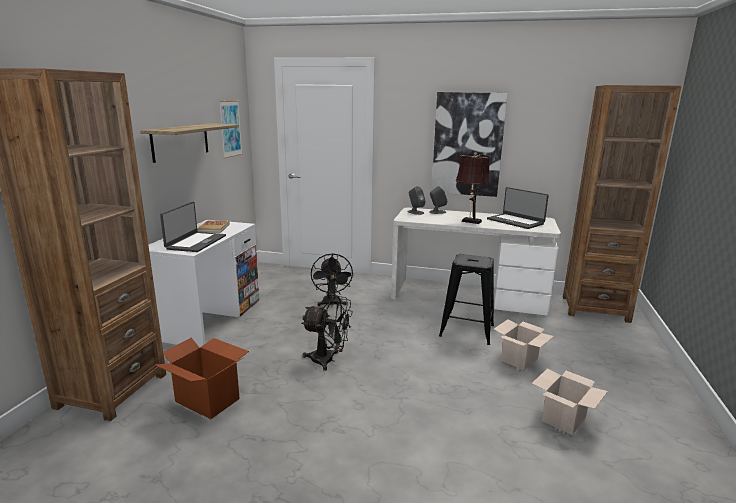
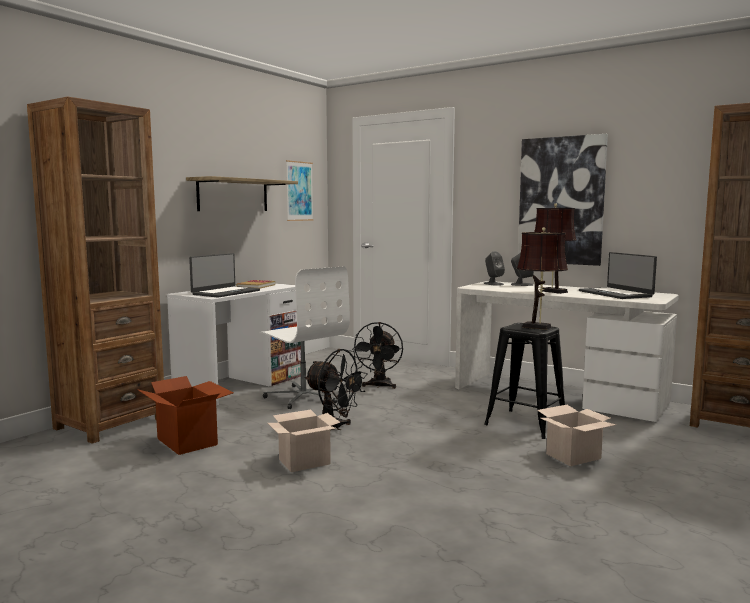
camera: 20 degrees right, 10 degrees down
cardboard box [532,368,608,435] -> cardboard box moved to [268,410,341,472]
none -> white office chair [259,266,350,409]
none -> brown table lamp [517,228,568,330]

